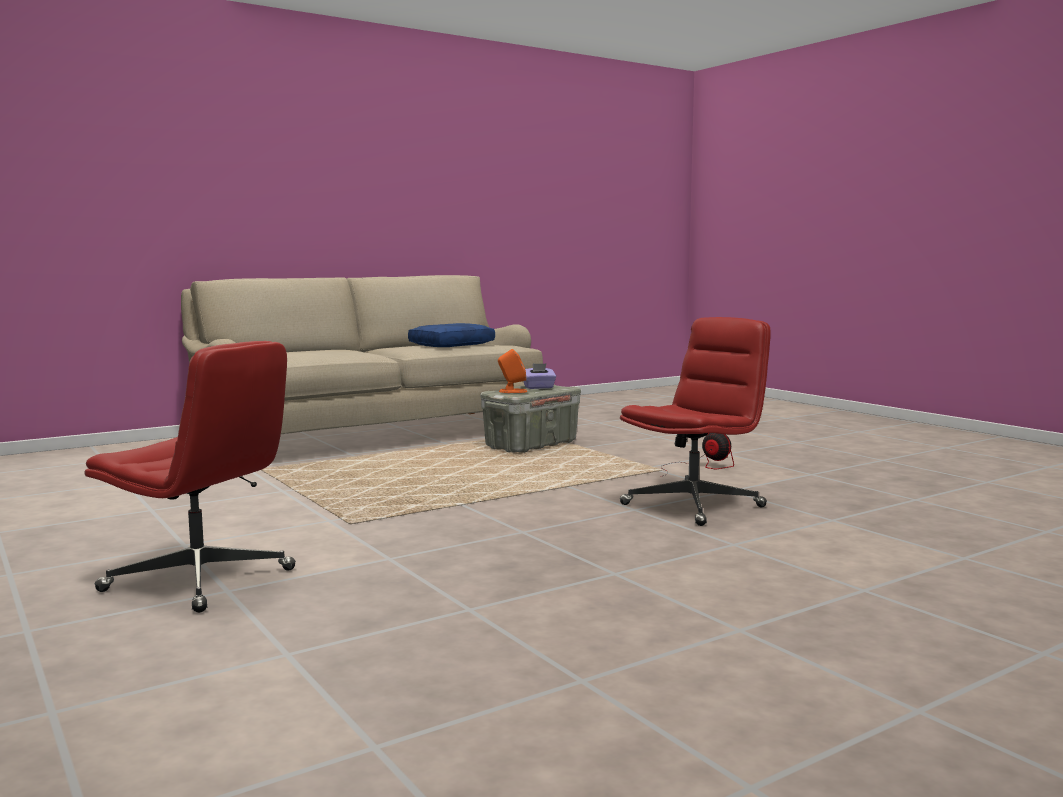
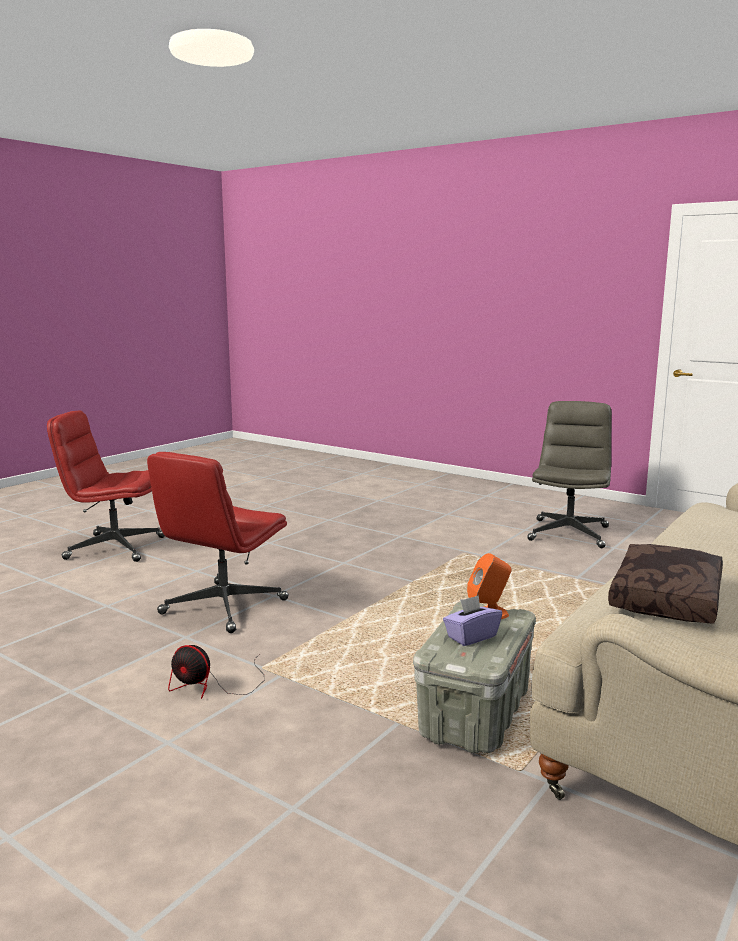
camera: 160 degrees right, 5 degrees up
red office chair [85,341,296,613] -> red office chair moved to [47,411,165,562]
blue pillow [408,323,495,347] -> brown pillow [608,544,723,624]
none -> grey office chair [528,401,612,548]

